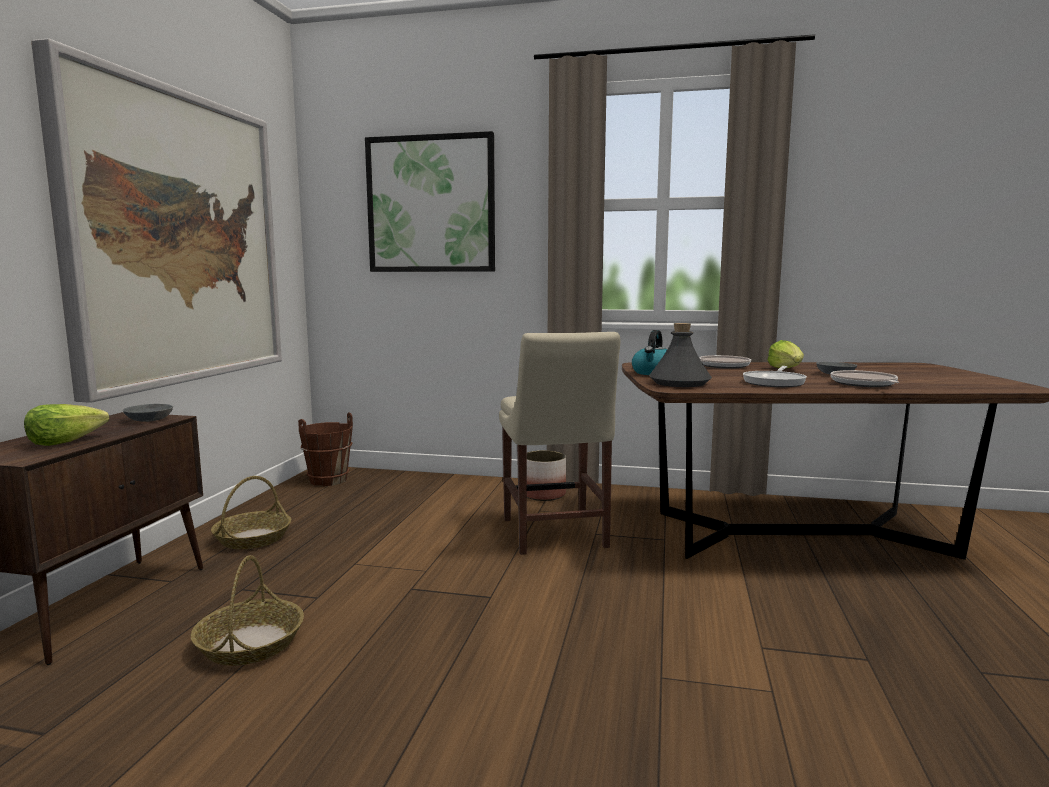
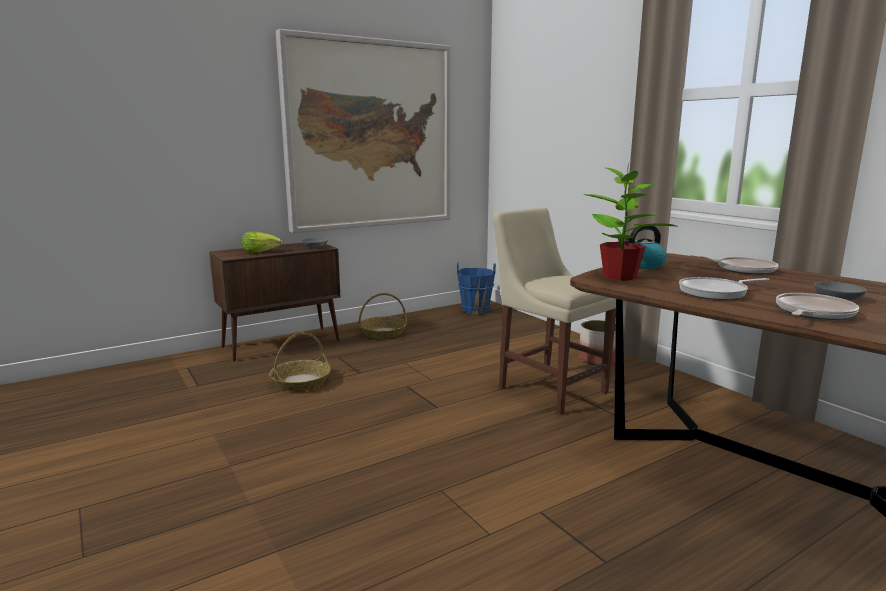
camera: 45 degrees right, 5 degrees up
brown bucket [298,412,353,486] -> blue bucket [457,263,496,315]
picture [365,131,495,272] -> none
beige chair [499,332,620,555] -> beige chair turned 105 degrees clockwise [493,207,616,415]
grey bottle [649,323,712,387] -> potted plant [584,162,676,280]
lettuce [768,340,804,368] -> none

